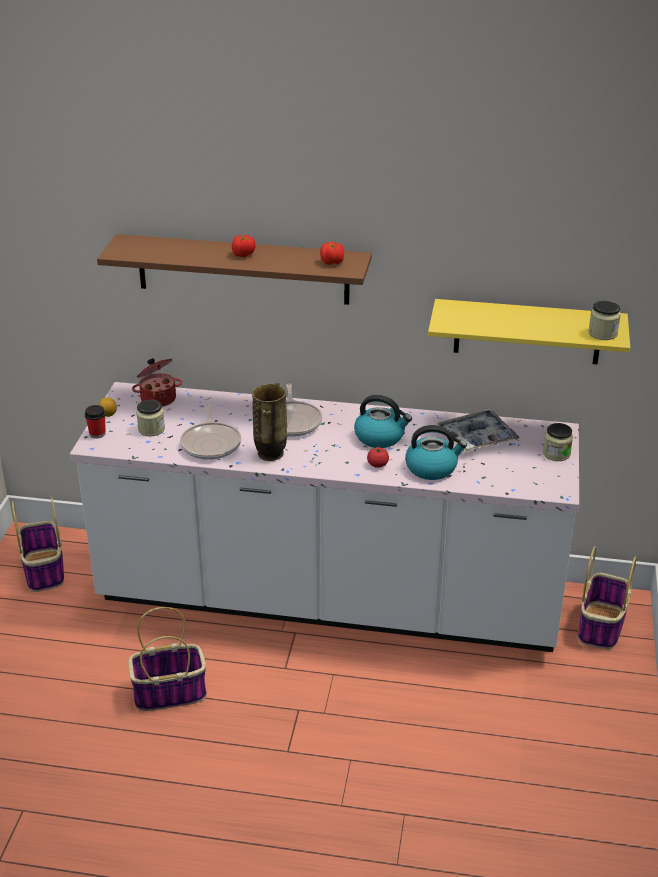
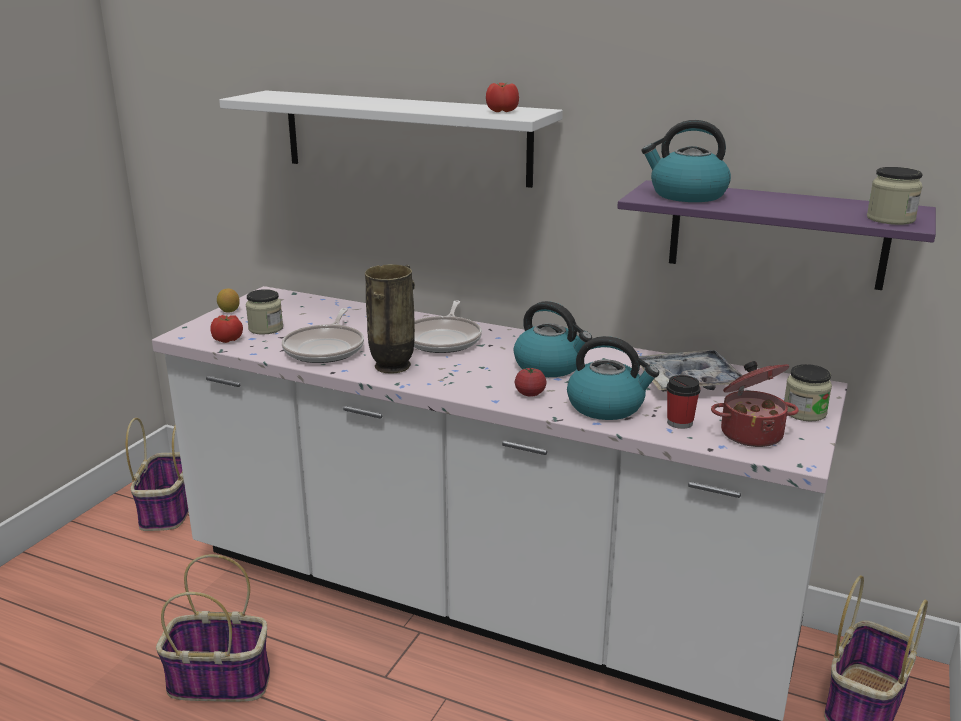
camera: 15 degrees right, 10 degrees down
cup [85,405,106,439] -> cup moved to [666,375,700,429]
brown shelf [97,234,372,305] -> white shelf [219,90,563,188]
cooking pot [132,358,182,407] -> cooking pot moved to [711,361,799,447]
tomato [232,235,256,257] -> tomato moved to [211,315,243,343]
yellow shelf [428,299,630,364] -> purple shelf [617,180,936,290]
none -> kettle [641,120,731,202]

